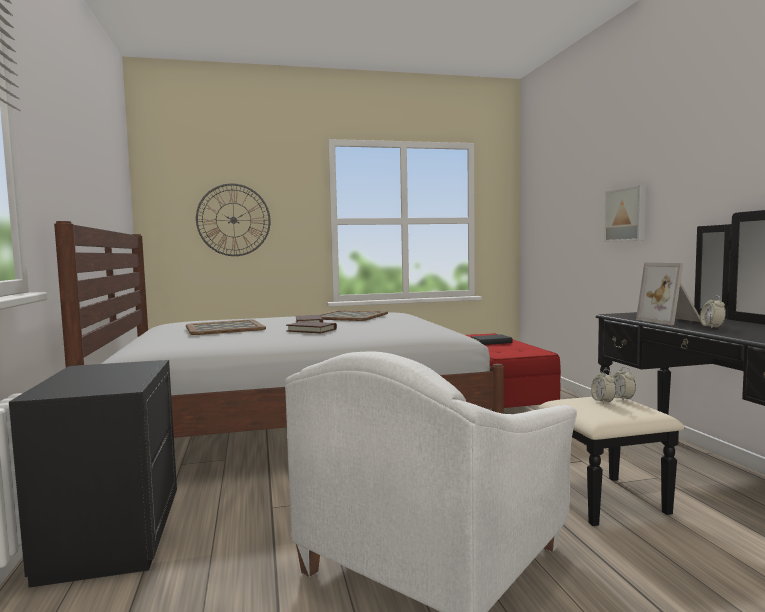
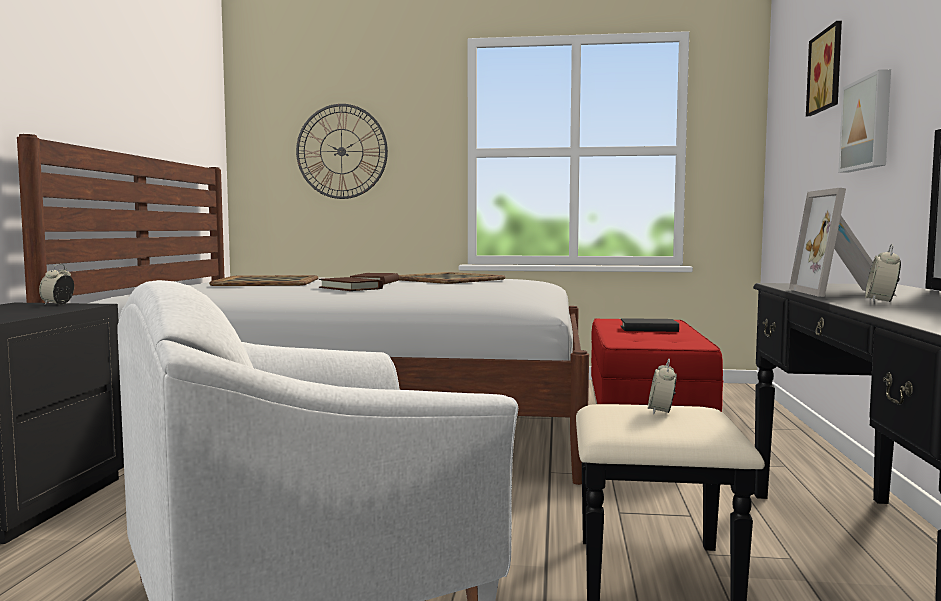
camera: 20 degrees right, 0 degrees up
alarm clock [613,367,636,401] -> alarm clock moved to [39,264,74,305]
none -> picture [806,21,842,116]

